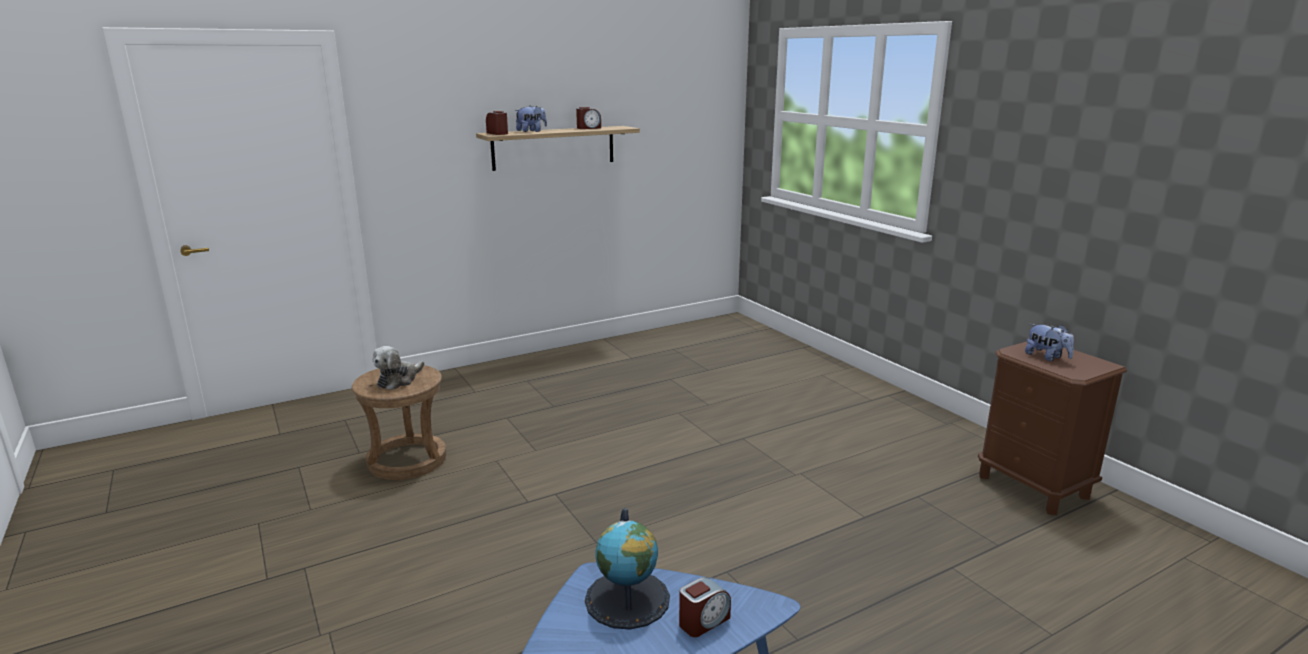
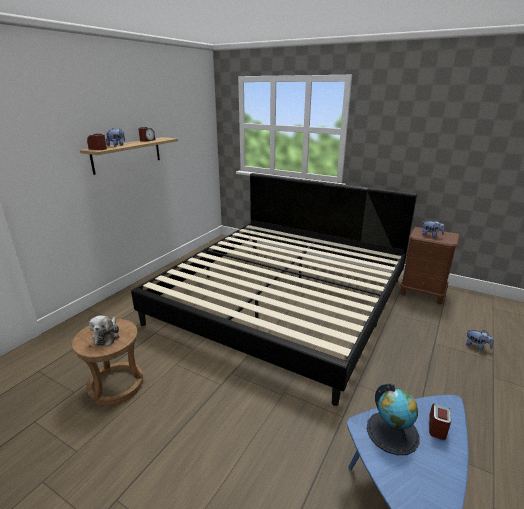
camera: 30 degrees left, 5 degrees up
none -> bed [131,173,417,406]
none -> plush toy [466,329,493,350]

